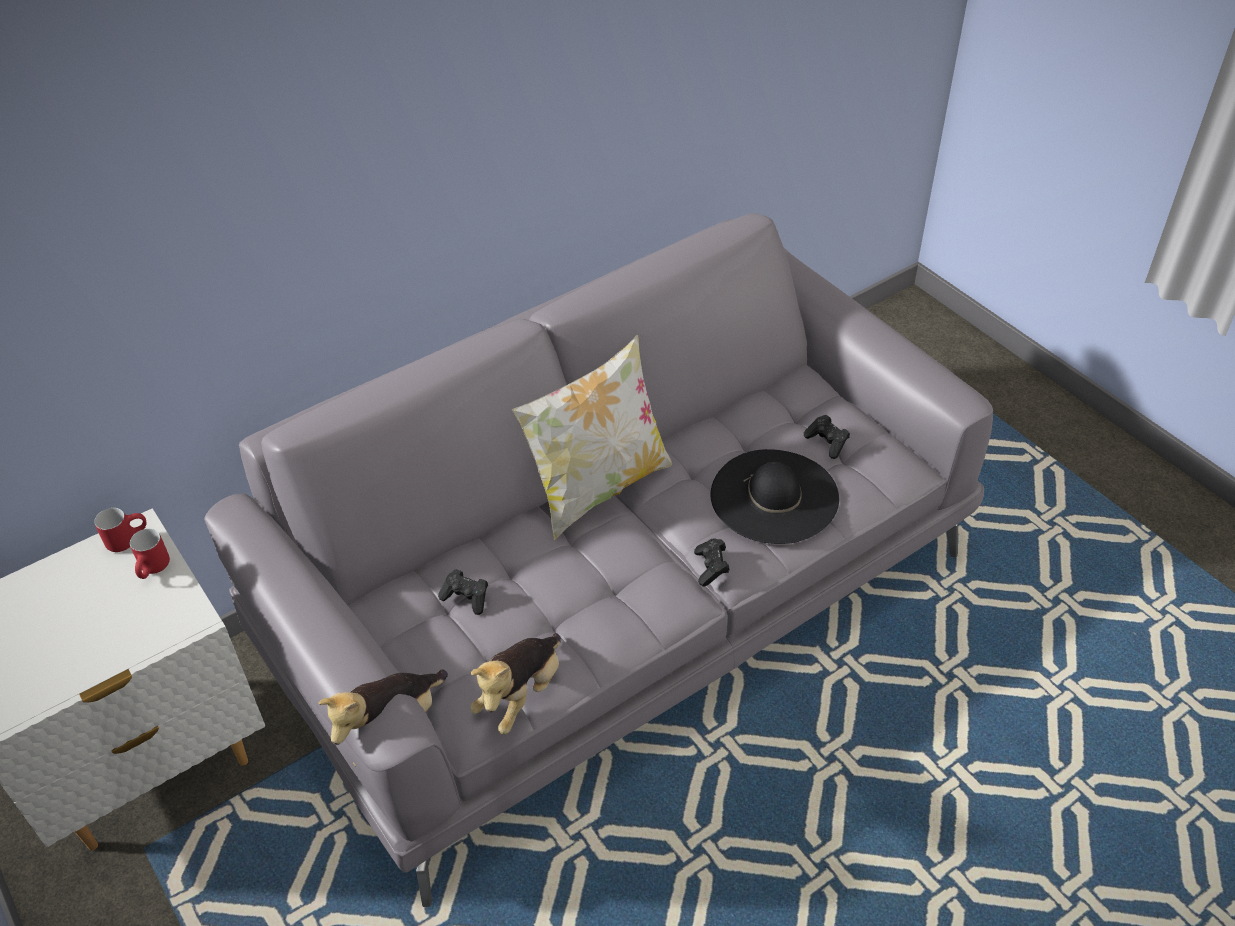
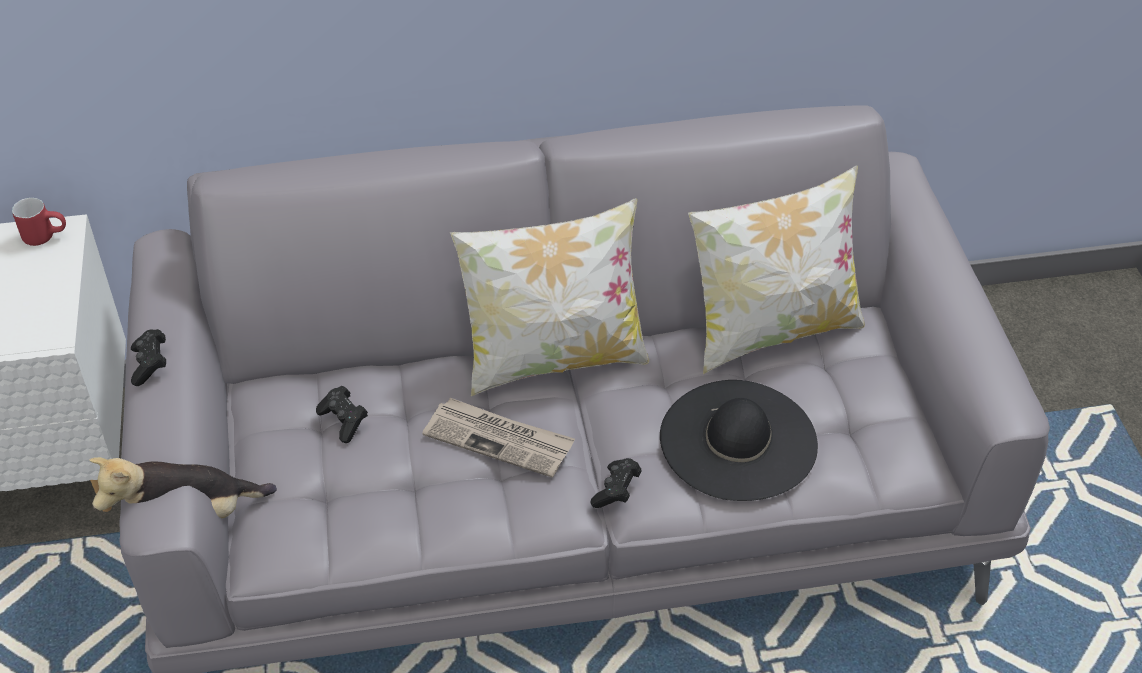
camera: 25 degrees right, 0 degrees up
red mug [130,529,170,579] -> none
plush toy [470,633,561,734] -> none
black game controller [804,415,850,459] -> black game controller moved to [131,329,166,386]
none -> newspaper [422,398,575,477]
none -> pillow [688,166,865,374]

